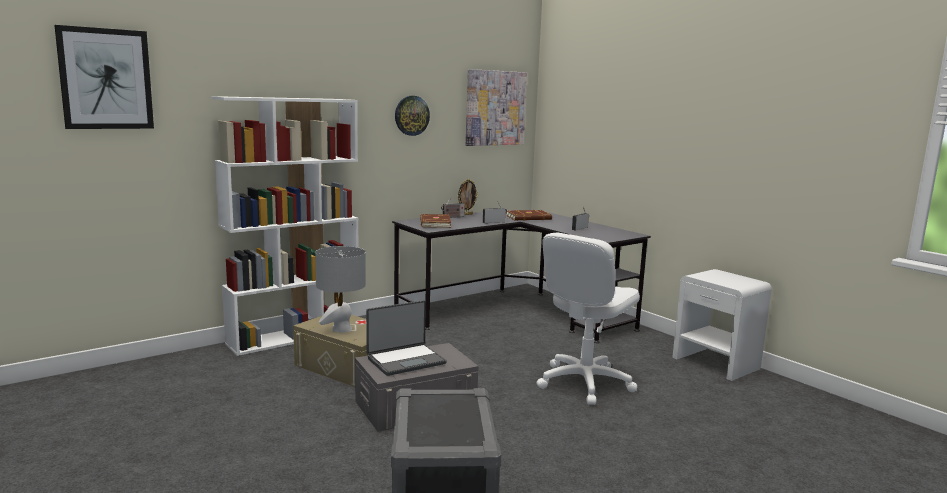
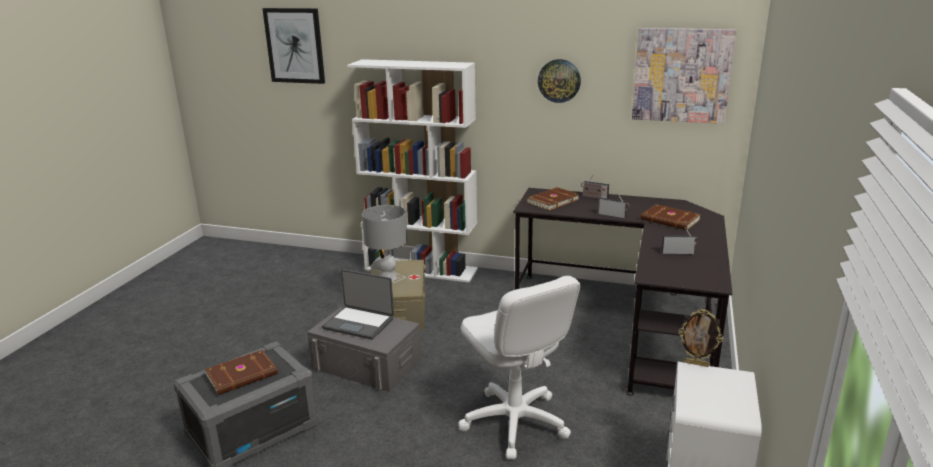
camera: 55 degrees right, 10 degrees up
picture frame [458,179,478,215] -> picture frame moved to [679,309,723,367]
white office chair [536,233,640,405] -> white office chair turned 120 degrees counterclockwise [458,276,580,460]
none -> brown book [205,350,278,395]

